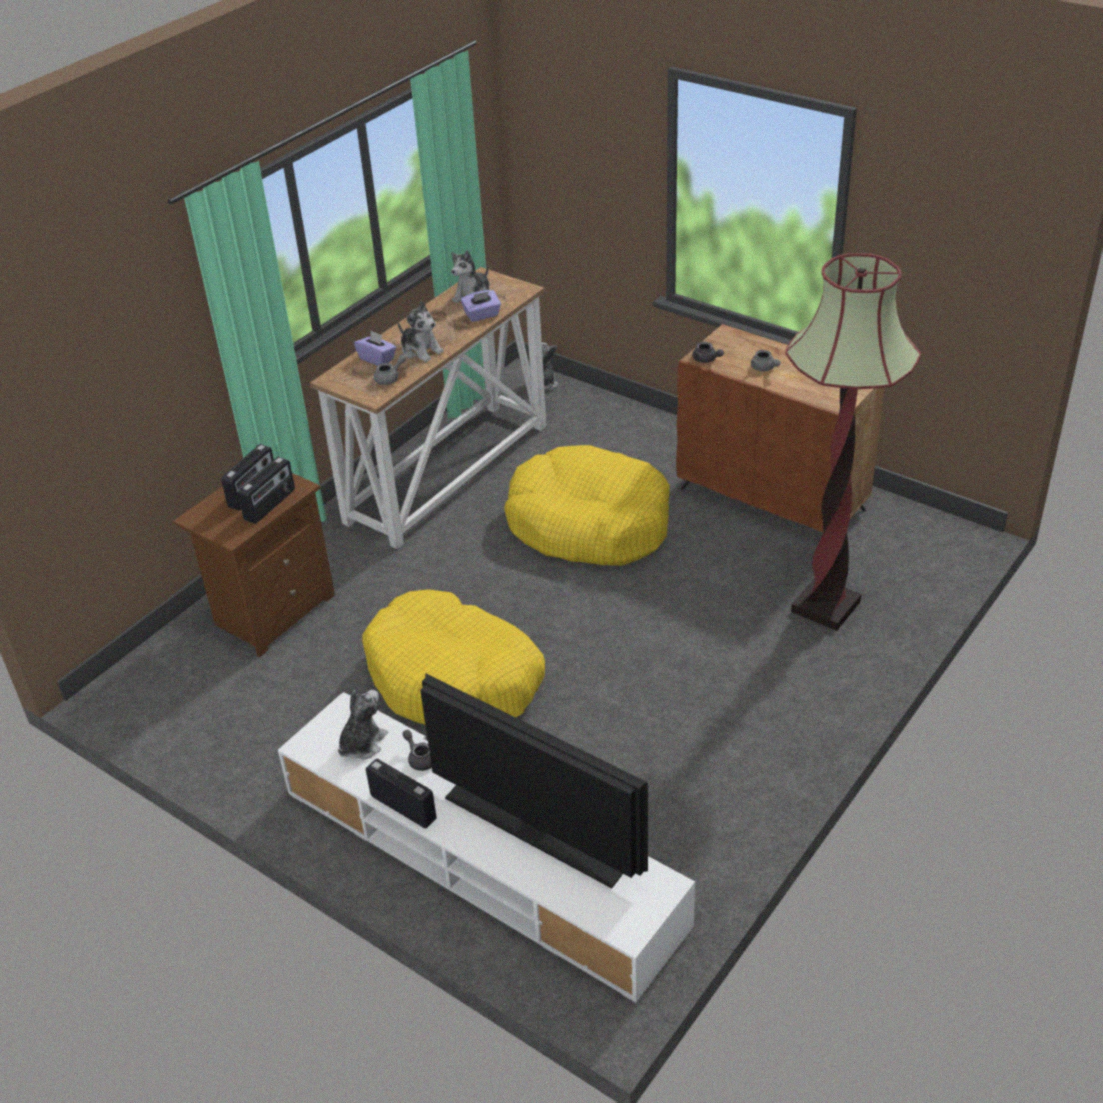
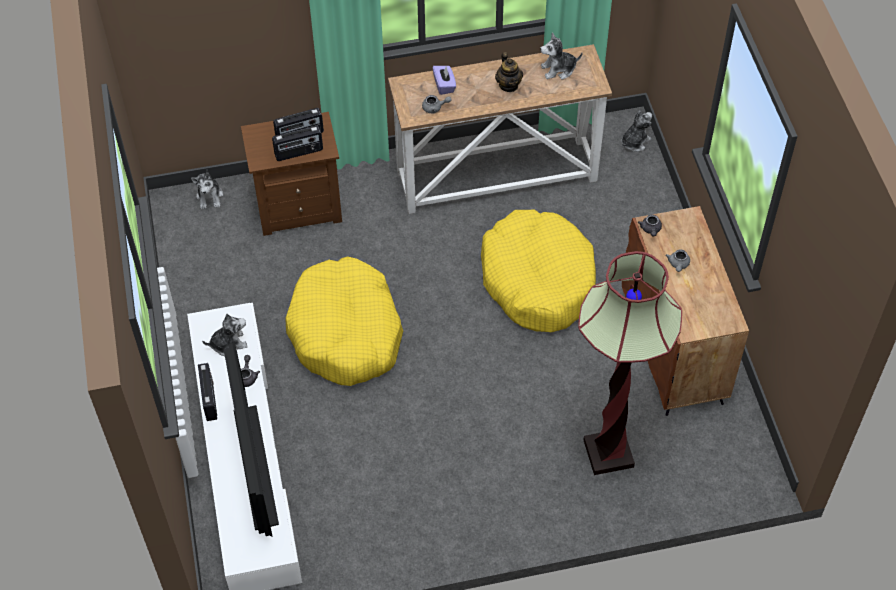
camera: 40 degrees right, 15 degrees up
plush toy [398,301,444,362] -> plush toy moved to [191,170,223,209]
purple tissue box [461,290,501,322] -> none
none -> teapot [495,52,523,92]

